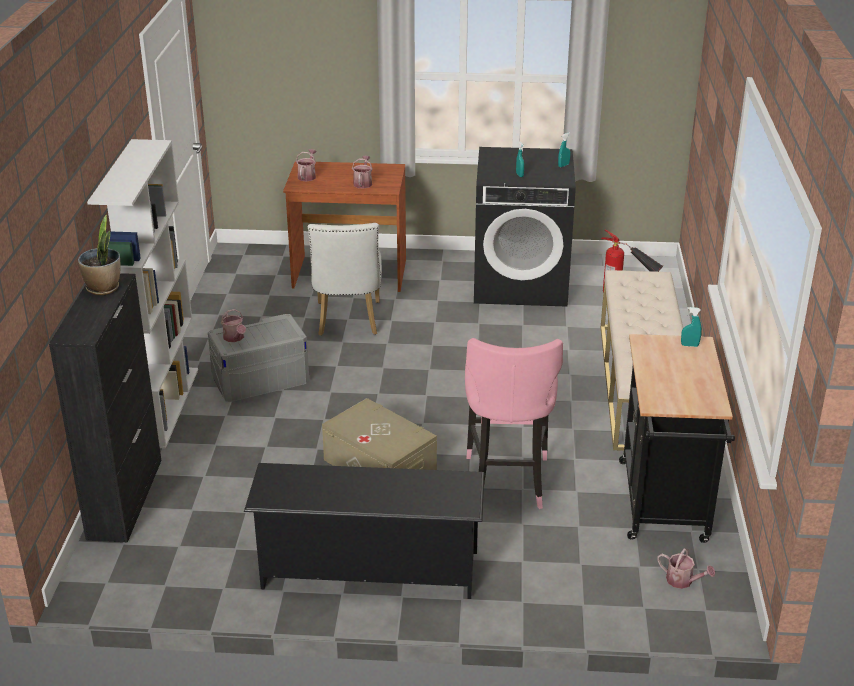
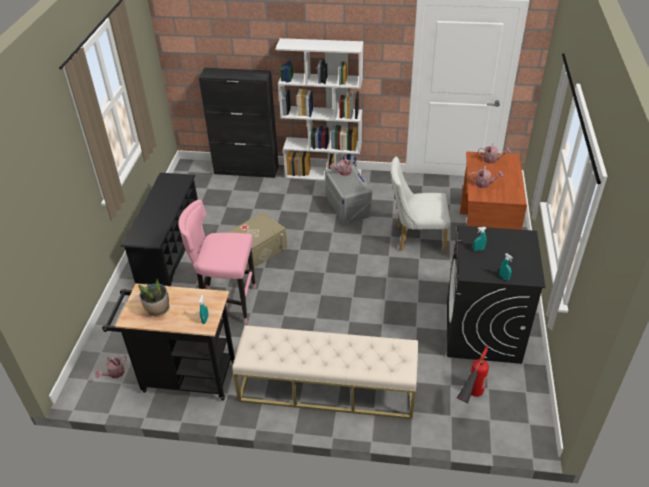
camera: 95 degrees right, 10 degrees up
potted plant [78,214,121,295] -> potted plant moved to [138,279,169,317]

